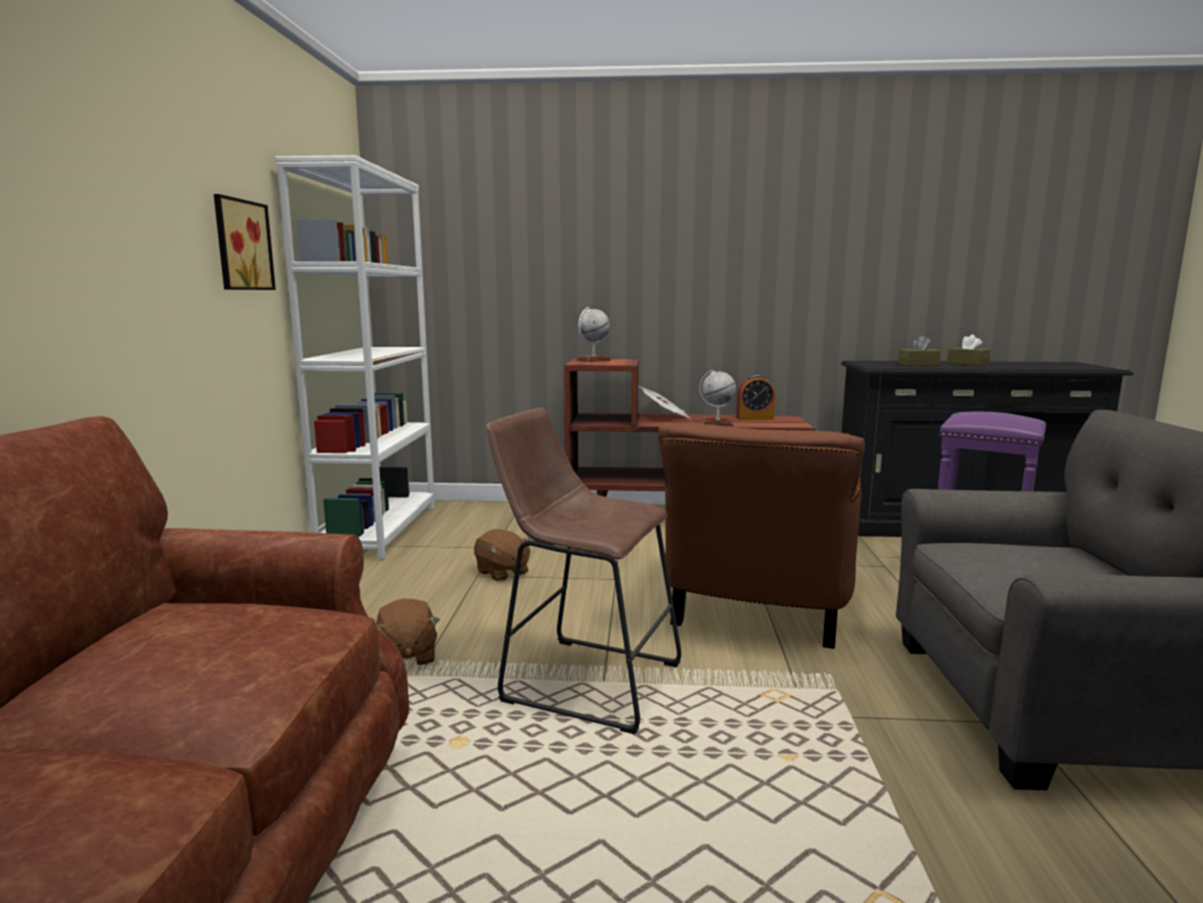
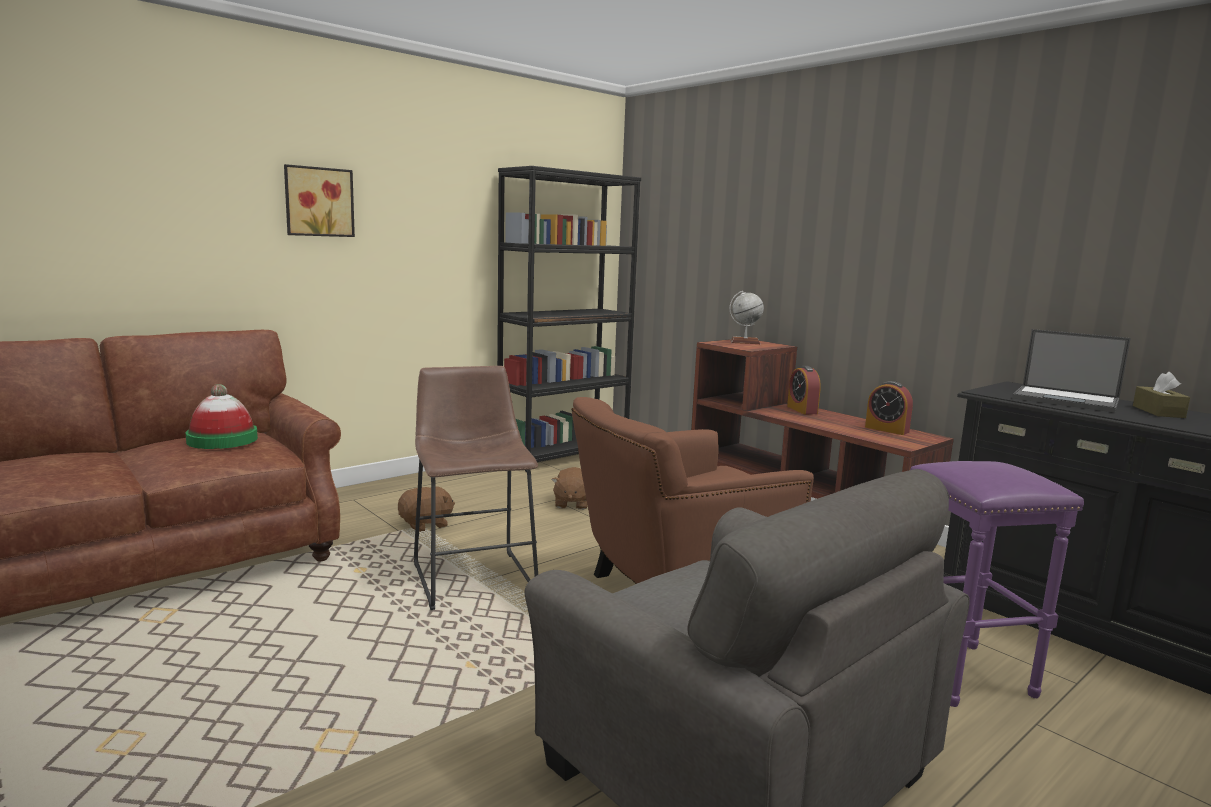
camera: 45 degrees right, 0 degrees up
picture [214,194,276,290] -> picture moved to [284,164,355,237]
white bookcase [275,155,435,560] -> black bookcase [497,166,641,472]
brown plush toy [376,598,440,666] -> brown plush toy turned 150 degrees counterclockwise [398,486,455,532]
newspaper [638,386,691,419] -> alarm clock [787,366,821,414]
globe [700,370,736,426] -> none
brown tissue box [898,335,941,366] -> laptop [1012,329,1131,413]
none -> hat [186,384,258,449]

